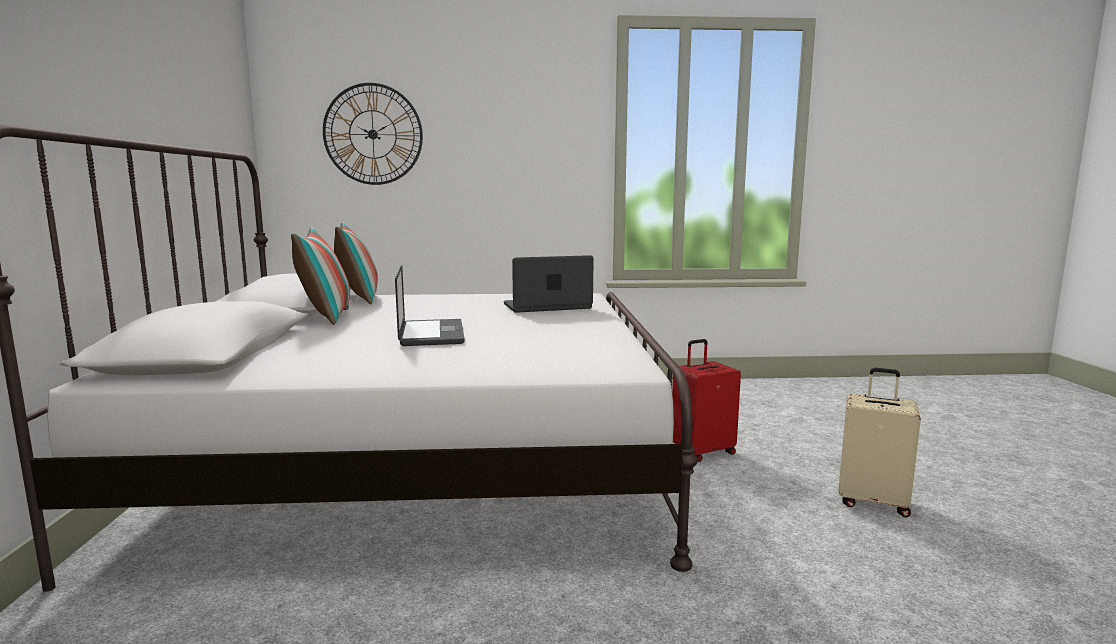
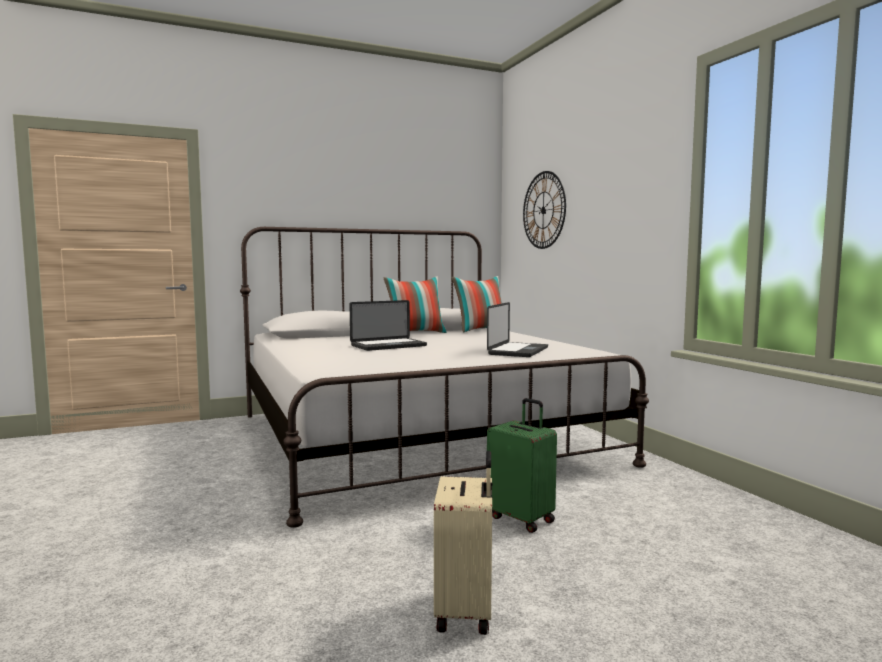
camera: 70 degrees right, 5 degrees down
laptop [504,255,594,313] -> laptop turned 60 degrees clockwise [487,302,548,357]
red suitcase [672,339,741,462] -> green suitcase [487,398,557,533]

